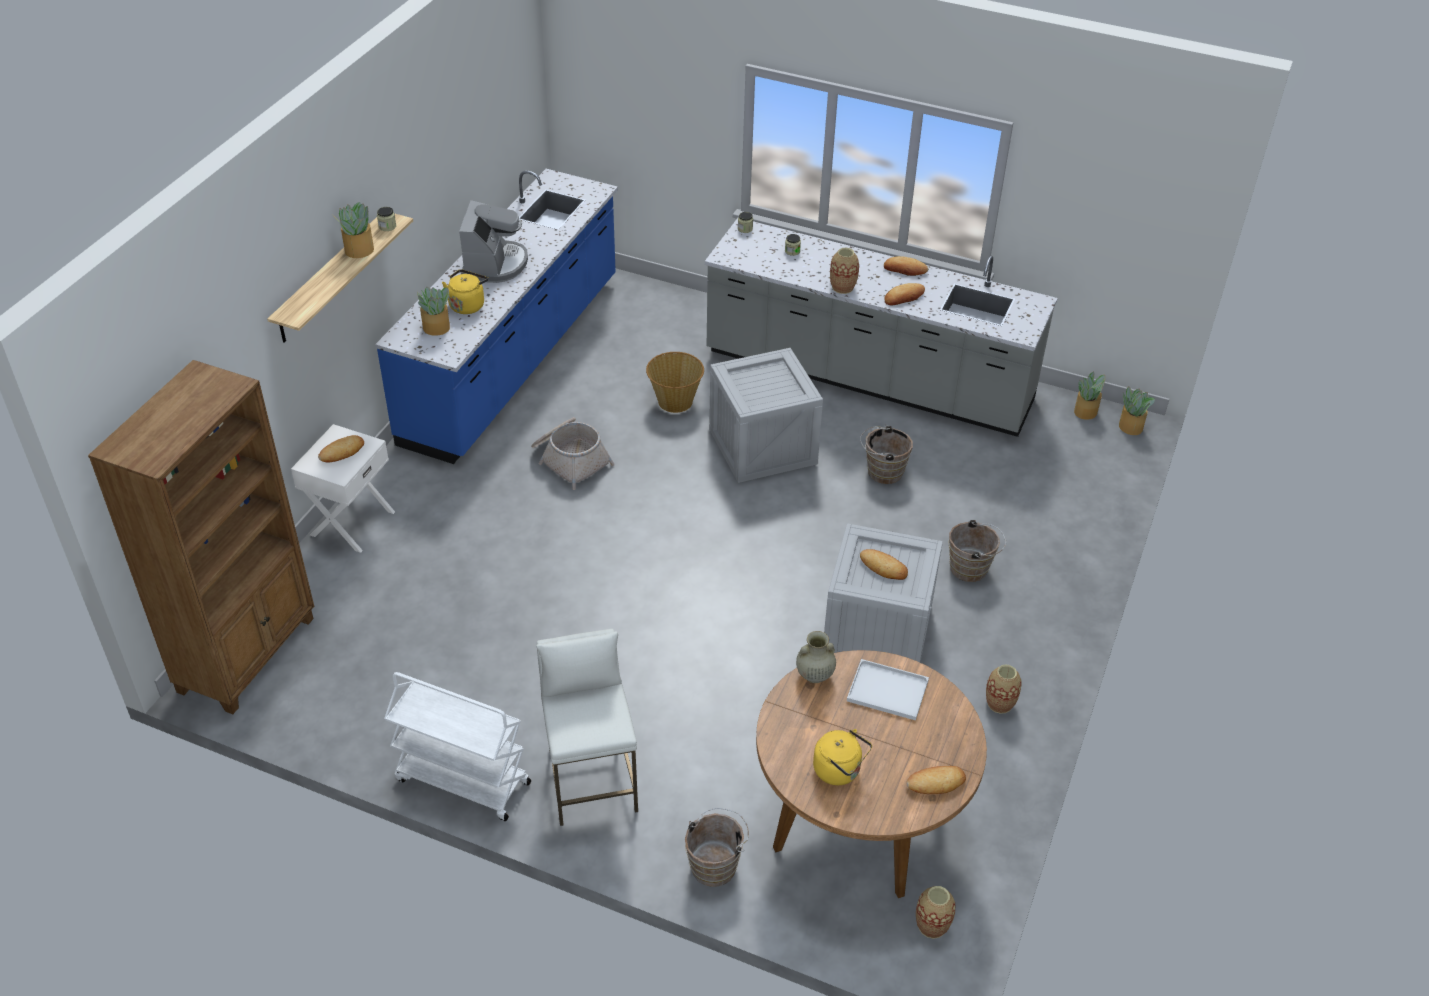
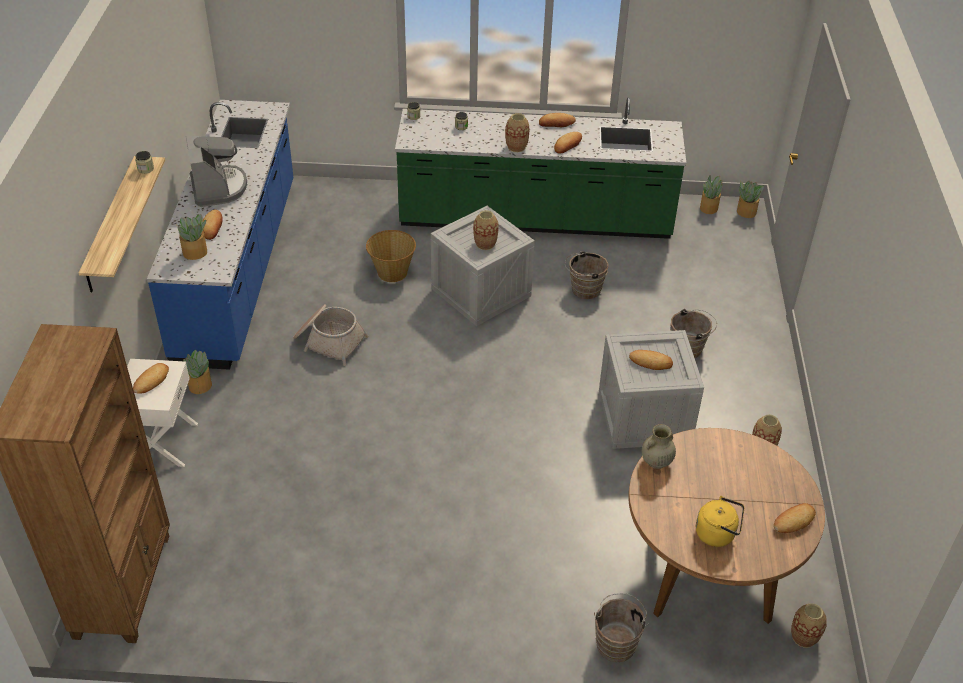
camera: 20 degrees left, 0 degrees up
potted plant [333,202,374,258] -> potted plant moved to [183,350,212,394]
white cart [384,672,531,821] -> none
yellow kettle [442,269,488,314] -> bread [203,210,223,240]
white stool [536,629,638,826] -> none
grey counter [705,218,1057,437] -> green counter [395,97,686,239]
white tray [847,659,929,721] -> none
none -> vase [473,210,499,250]

